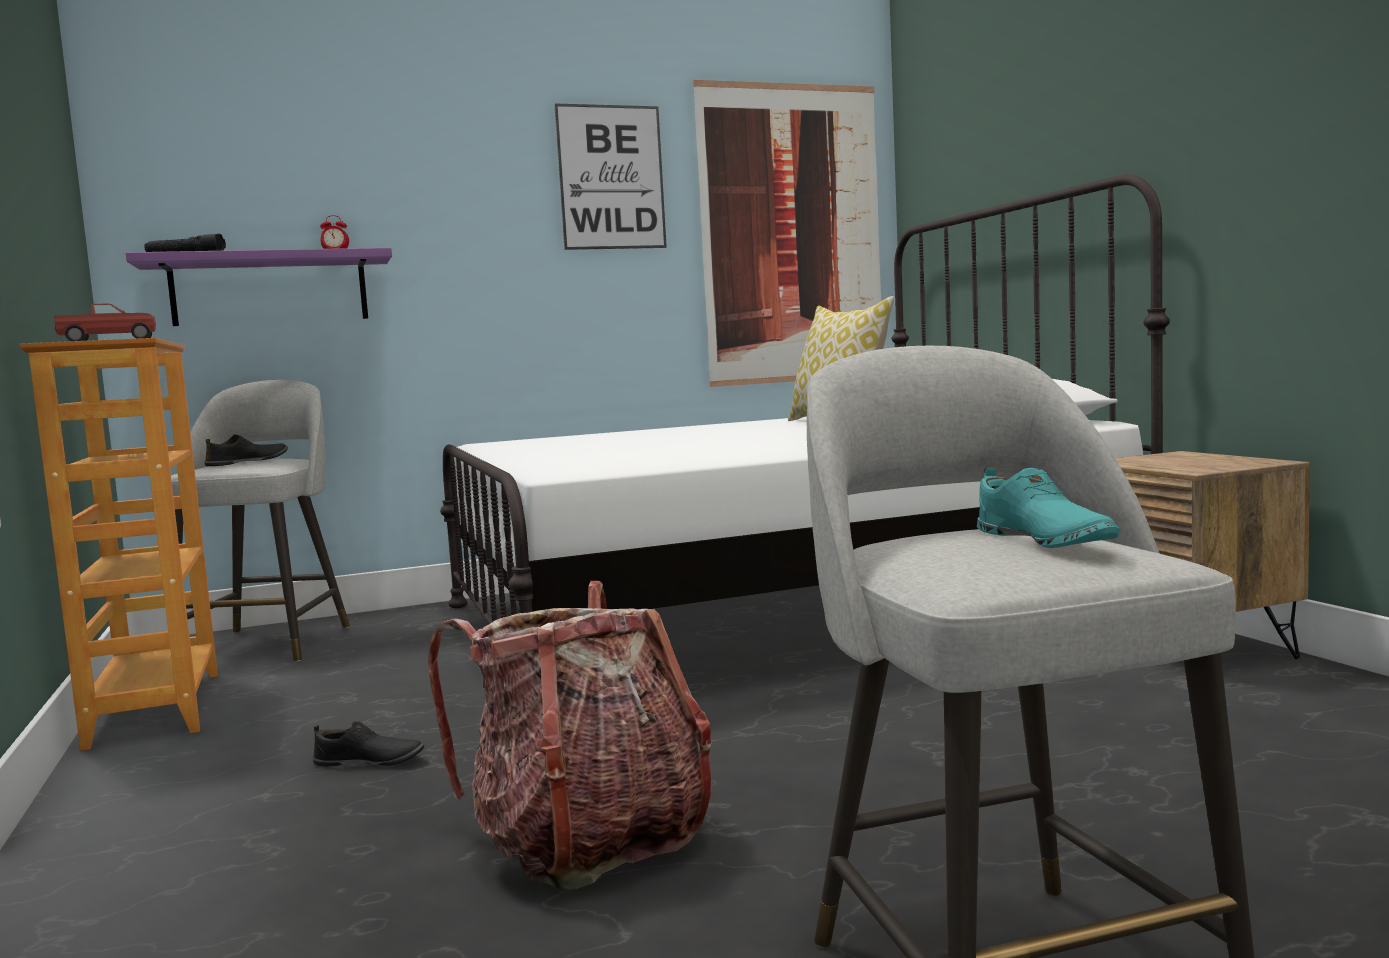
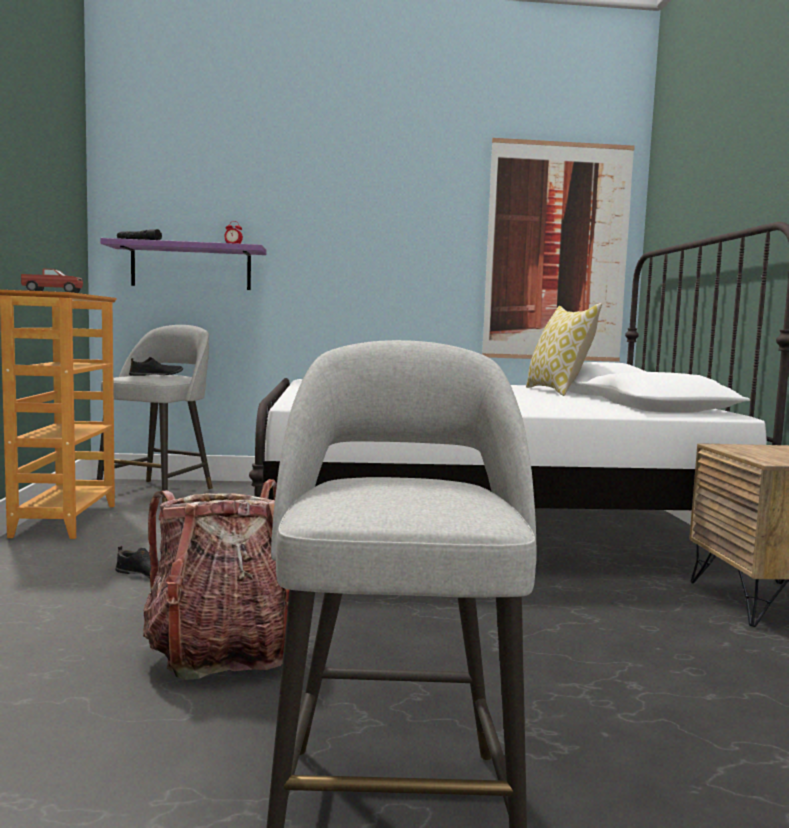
camera: 15 degrees right, 0 degrees up
picture [554,104,667,250] -> none
turquoise shoe [977,466,1120,548] -> none

